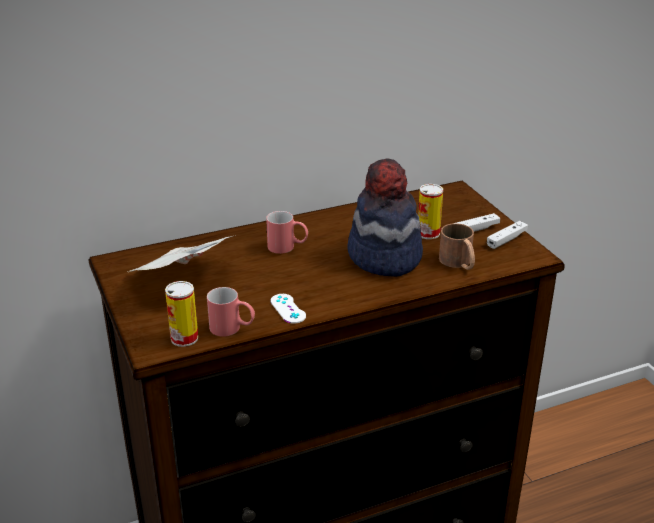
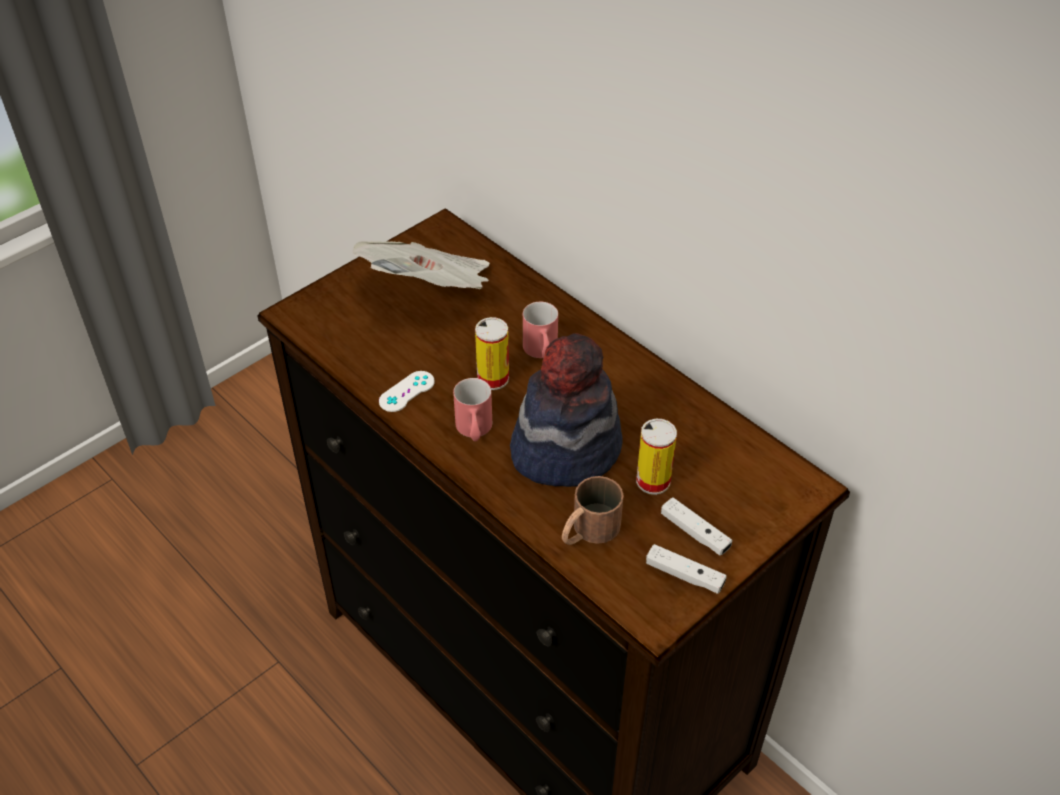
camera: 70 degrees right, 15 degrees up
can [165,281,198,347] -> can moved to [475,317,509,390]
red mug [207,287,255,337] -> red mug moved to [453,378,492,441]

